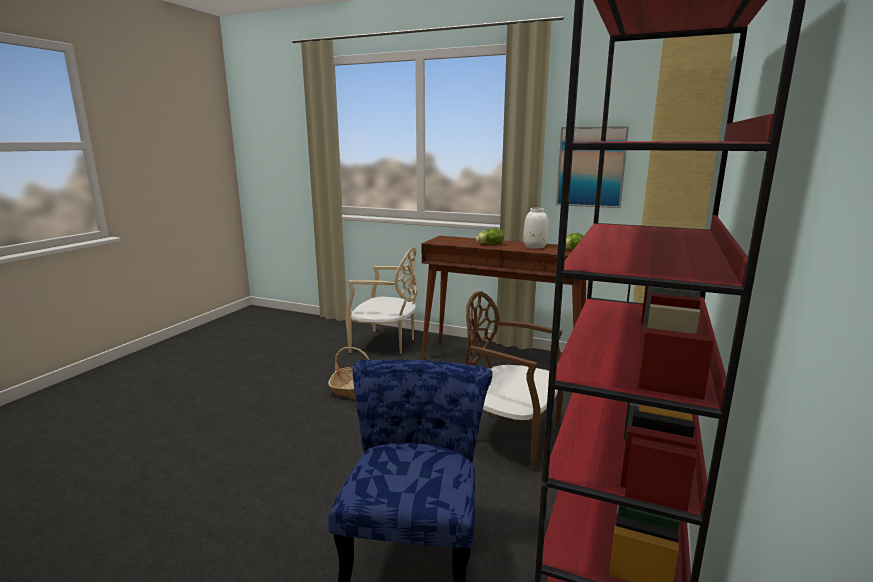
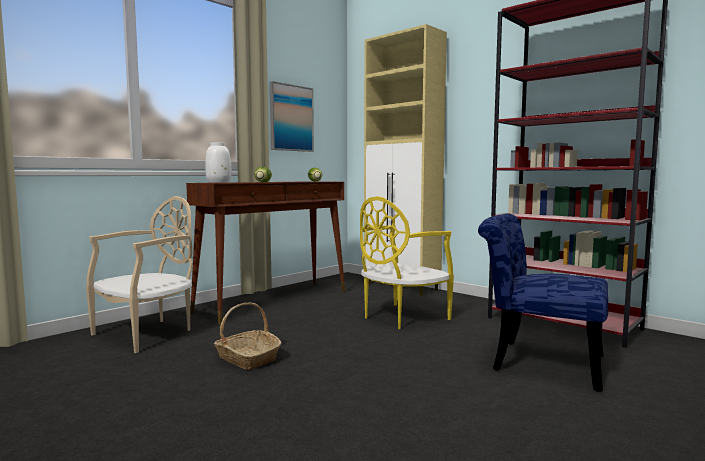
camera: 70 degrees left, 10 degrees down
brown chair [465,291,564,472] -> yellow chair [360,196,454,329]
white vase [523,208,548,248] -> white vase moved to [205,142,231,183]

